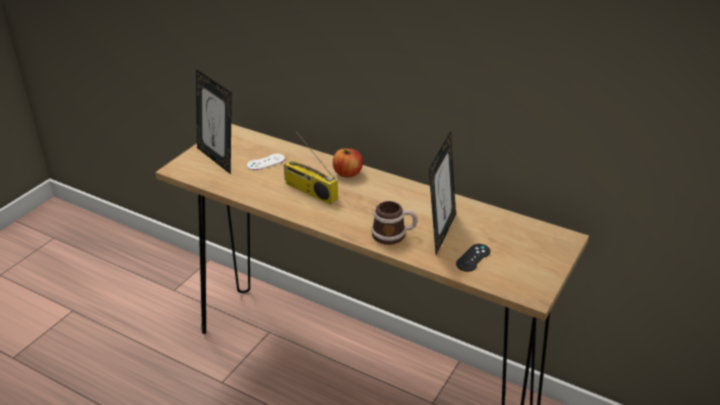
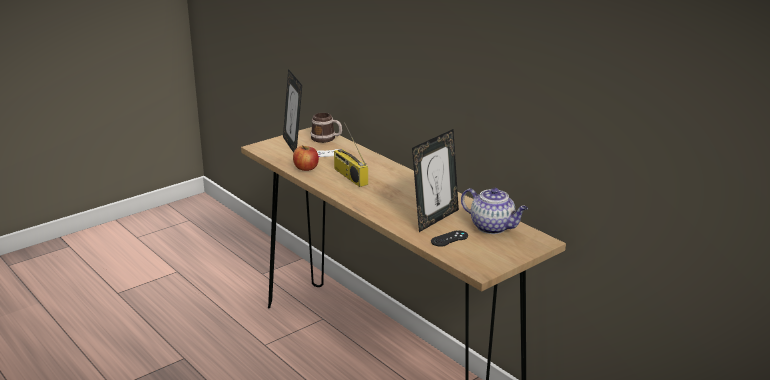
camera: 20 degrees right, 10 degrees down
apple [333,148,363,177] -> apple moved to [293,145,319,171]
mug [371,201,417,245] -> mug moved to [310,113,342,143]
none -> teapot [461,188,528,234]

